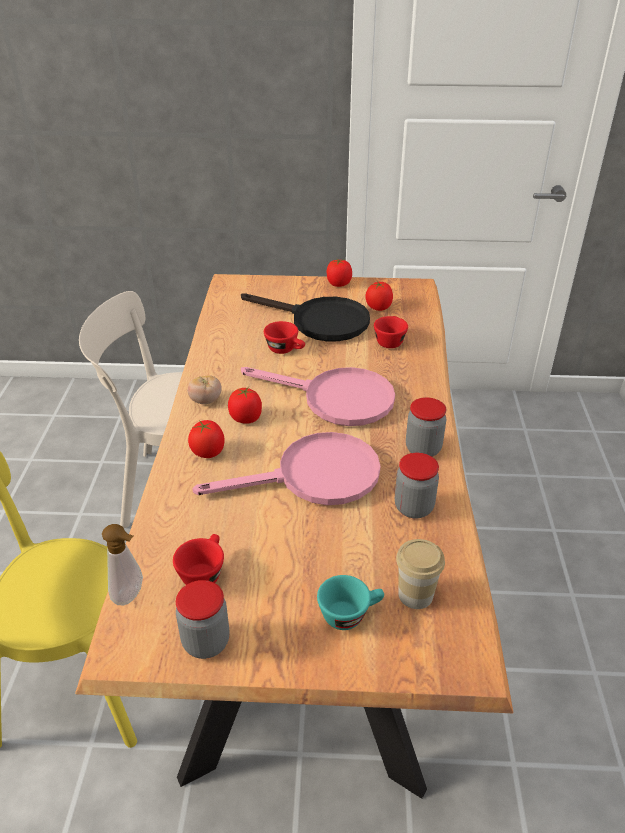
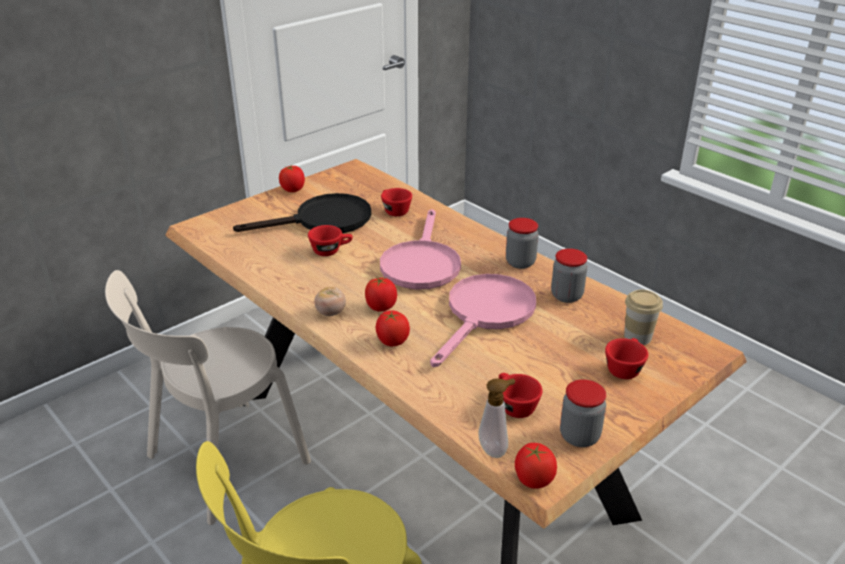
camera: 45 degrees left, 5 degrees down
pink frying pan [241,367,395,426] -> pink frying pan turned 120 degrees clockwise [380,209,461,289]
turquoise cup [317,575,384,630] -> red cup [605,338,648,379]
tomato [366,281,393,311] -> tomato moved to [515,443,557,489]

